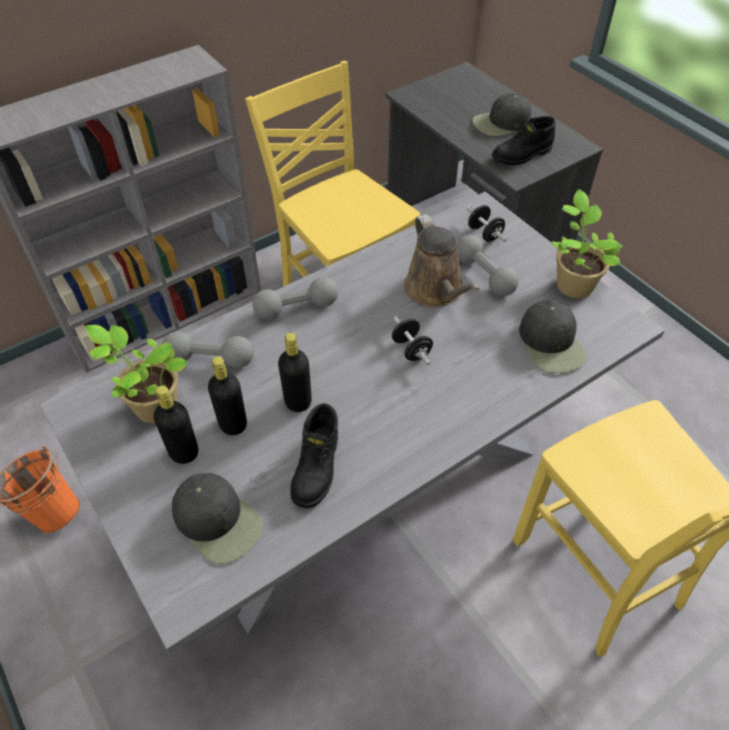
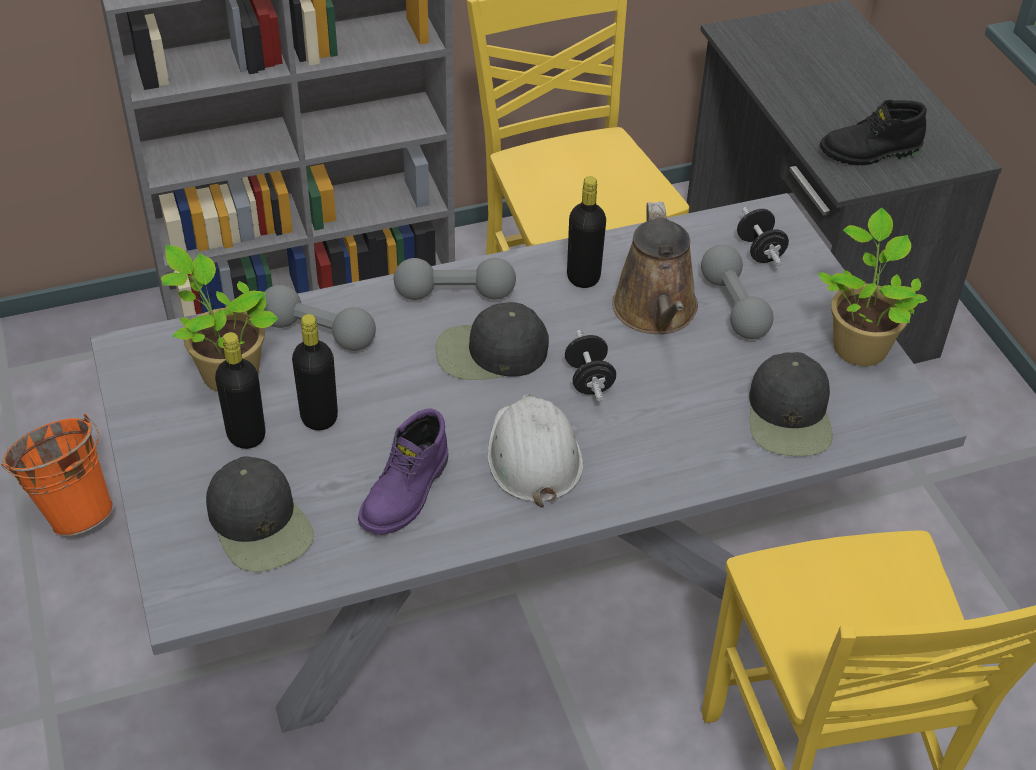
camera: 15 degrees right, 5 degrees down
black bottle [278,333,312,412] -> black bottle moved to [567,176,606,288]
black boot [290,403,338,508] -> purple boot [358,408,448,535]
black cap [473,93,531,136] -> black cap moved to [436,302,549,380]
none -> white hard hat [488,394,583,508]

